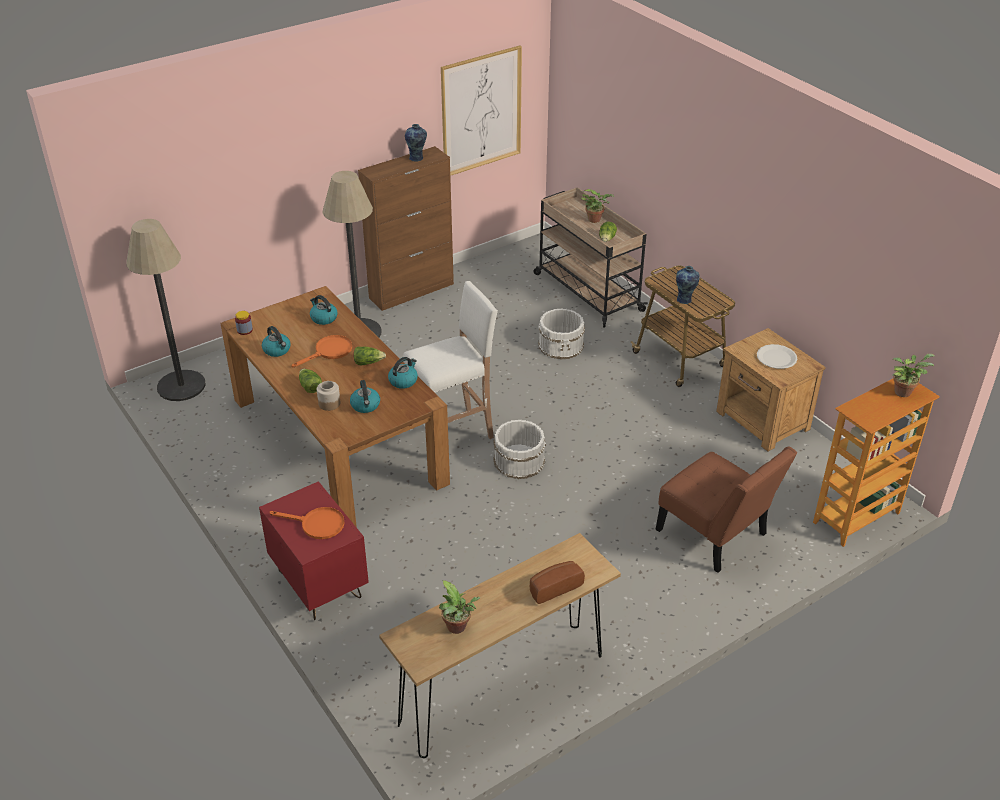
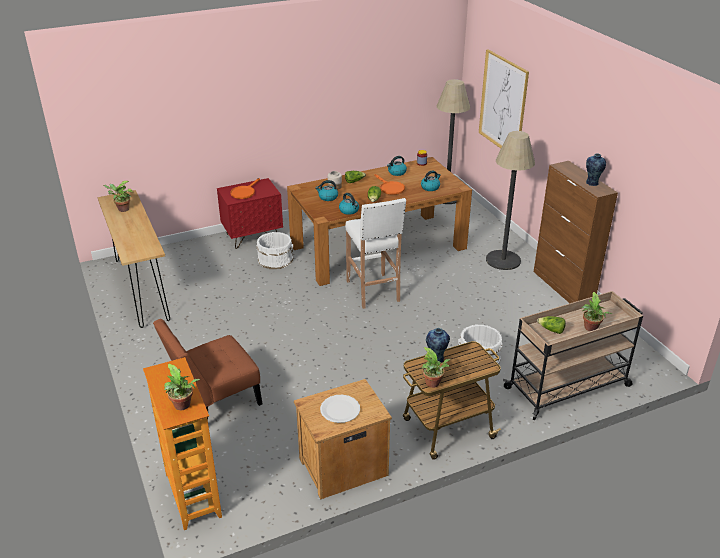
camera: 100 degrees right, 5 degrees down
picture [441,45,522,176] -> picture moved to [479,50,529,148]
white bucket [493,420,546,479] -> white bucket moved to [256,232,293,269]
bread [530,561,585,604] -> none
none -> potted plant [421,347,450,388]

